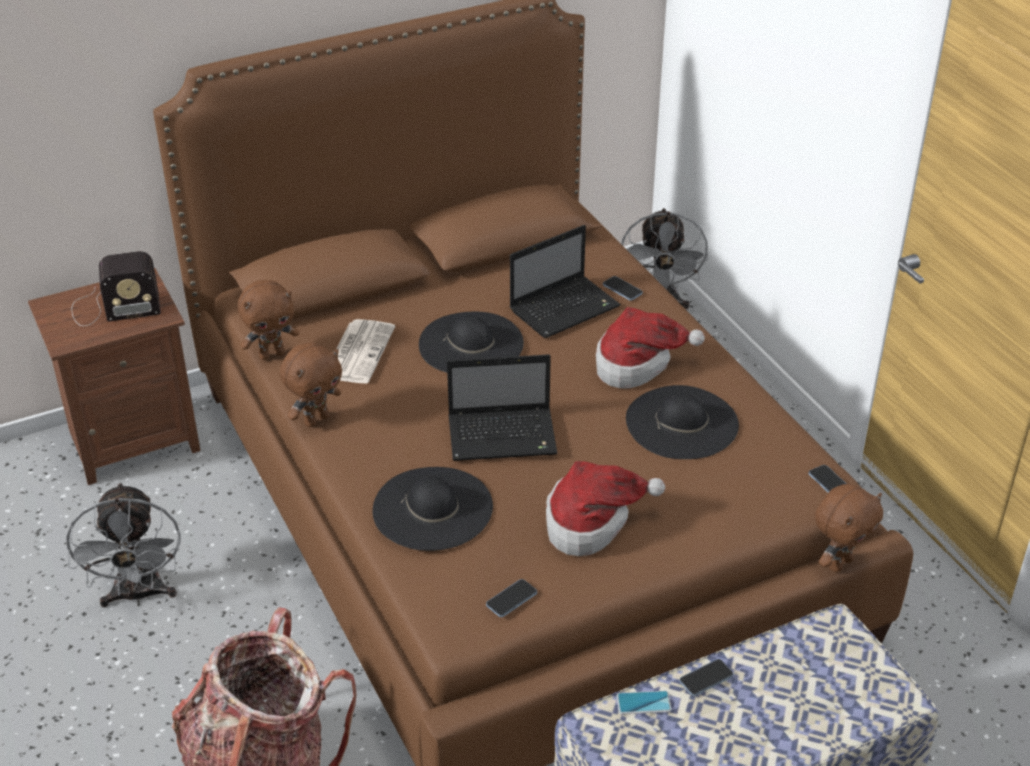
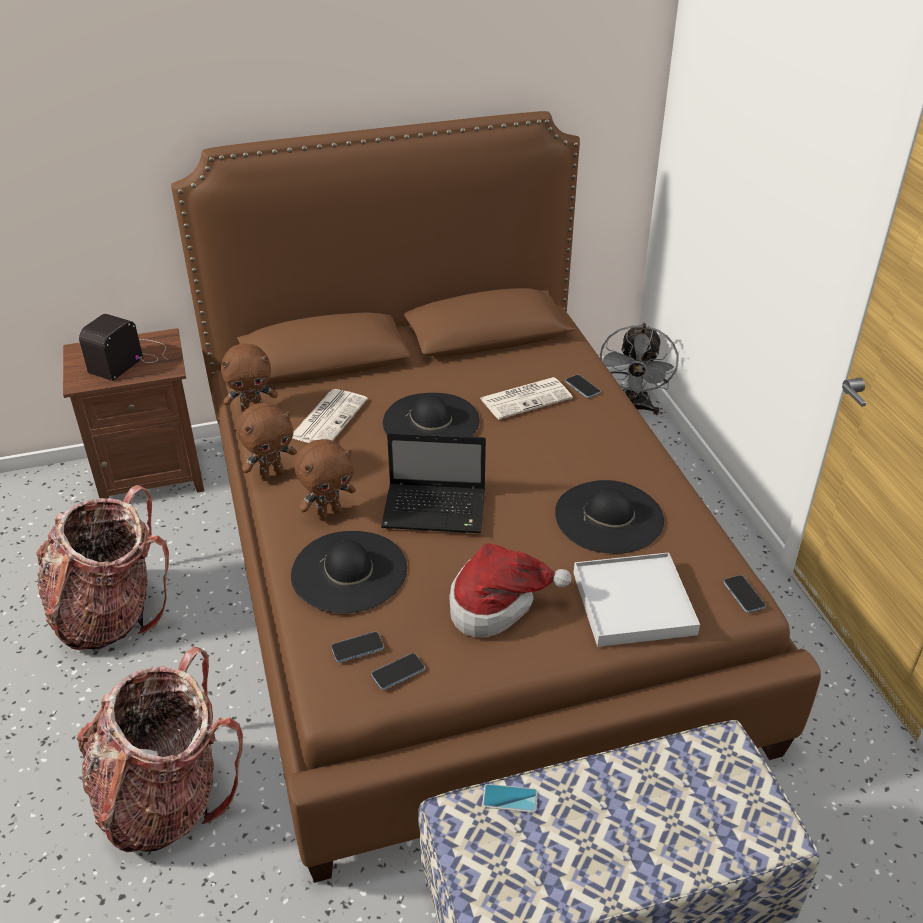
camera: 10 degrees right, 0 degrees up
grey fan [66,482,181,607] -> backpack [36,485,169,651]
radio [72,251,161,326] -> radio turned 120 degrees clockwise [79,314,169,381]
laptop [510,225,621,338] -> newspaper [480,377,573,419]
hat [596,307,705,389] -> none
phone [680,659,733,696] -> phone moved to [331,632,384,663]
brown plush toy [815,484,883,572] -> brown plush toy moved to [294,439,356,520]
none -> white tray [574,552,700,647]

